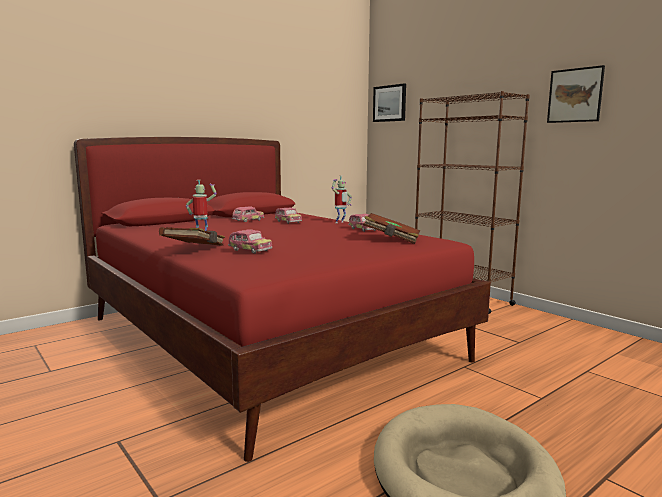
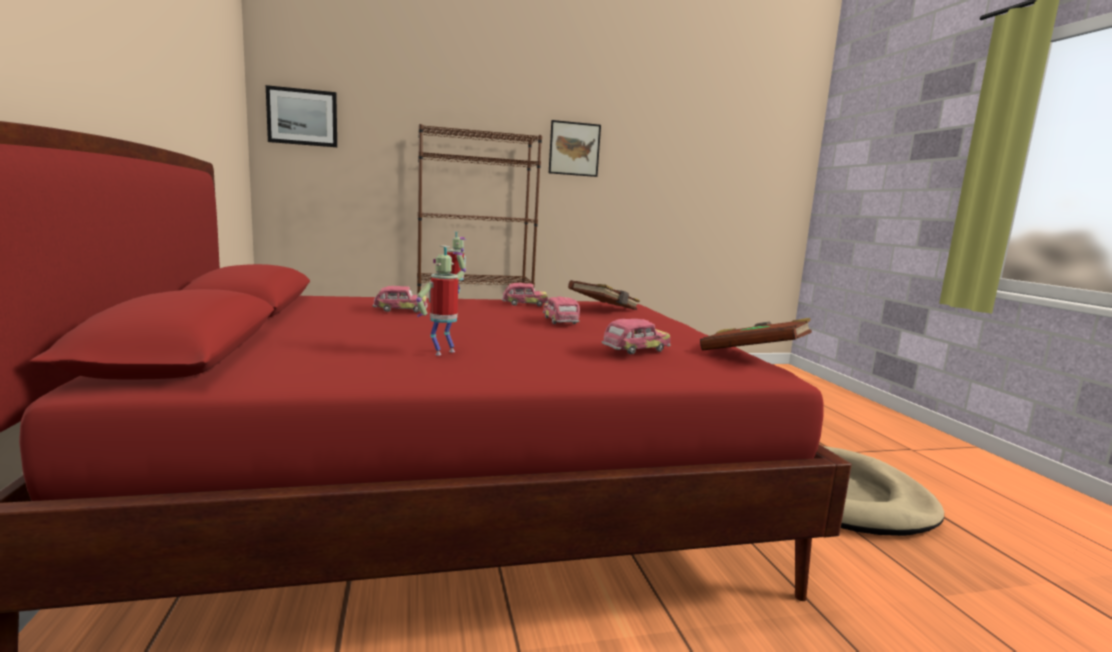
camera: 65 degrees left, 0 degrees up
brown book [159,227,225,246] -> brown book moved to [700,318,812,350]
toy car [232,206,264,222] -> toy car moved to [543,296,580,324]

